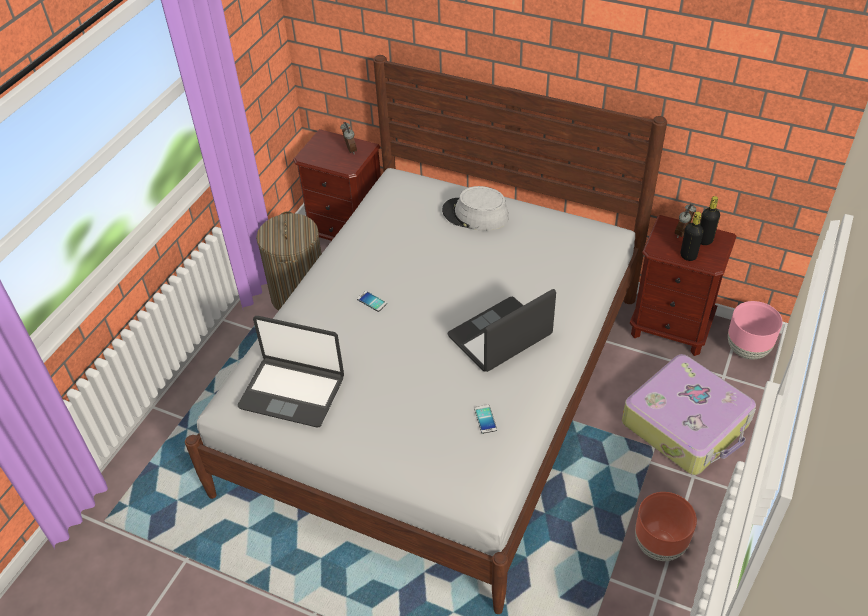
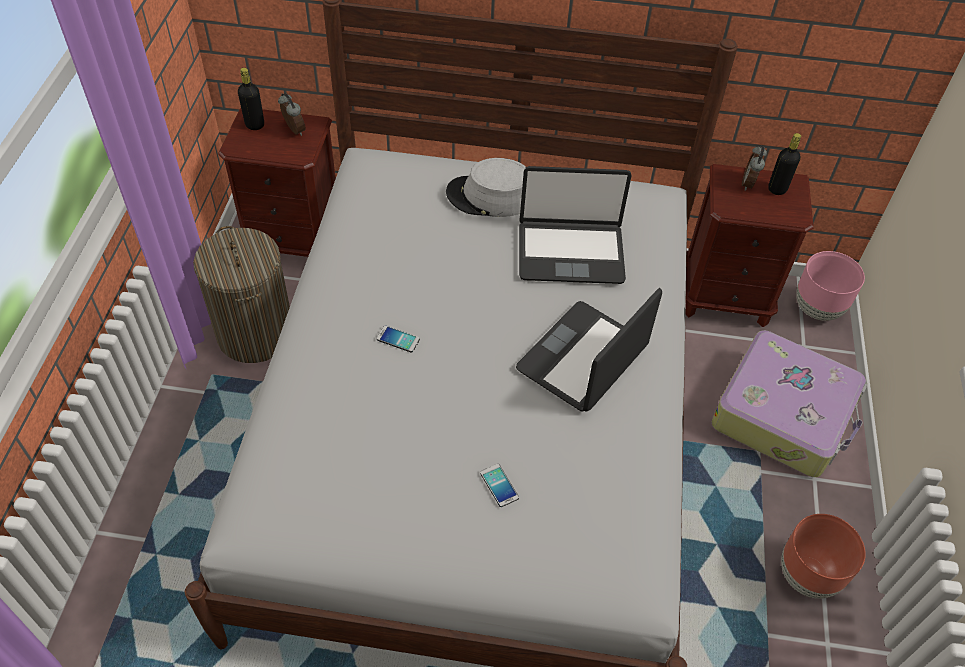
camera: 20 degrees left, 5 degrees up
laptop [238,316,344,427] -> laptop moved to [519,166,632,284]
phone [474,405,497,434] -> phone moved to [480,464,519,507]
black bottle [680,211,704,261] -> black bottle moved to [238,68,264,130]

